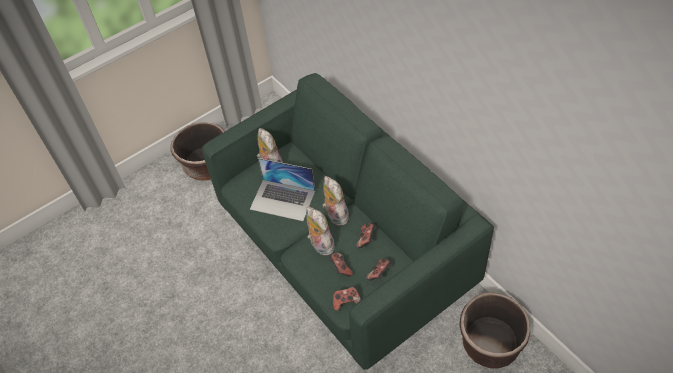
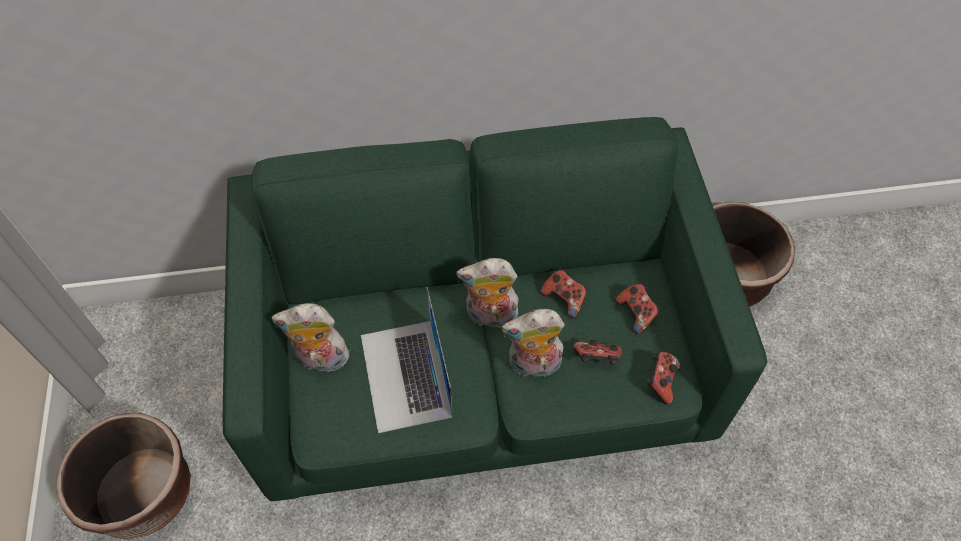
camera: 65 degrees left, 5 degrees up
laptop [250,158,315,221] -> laptop turned 120 degrees clockwise [361,287,453,433]

